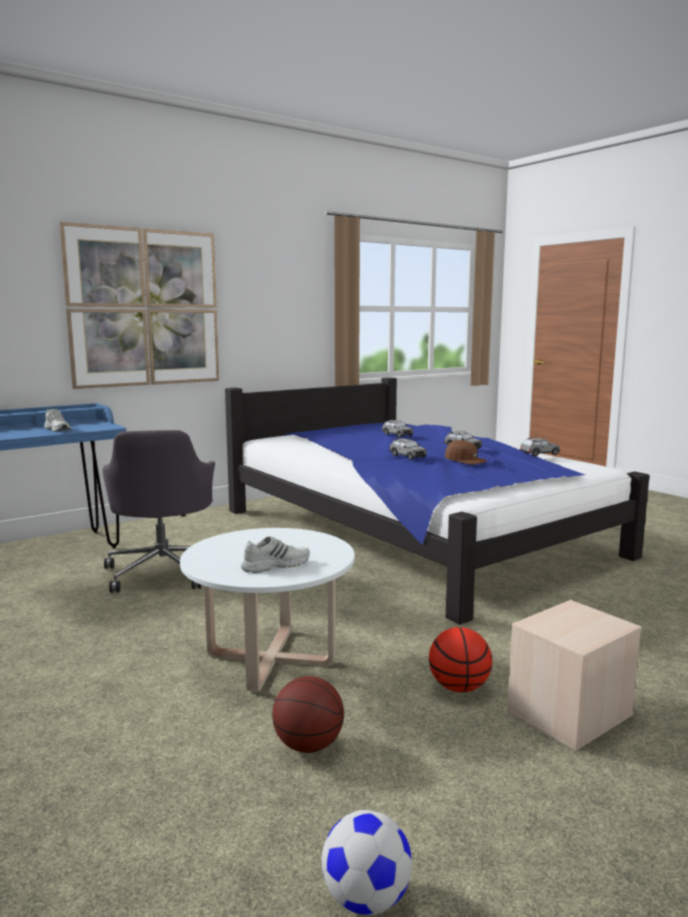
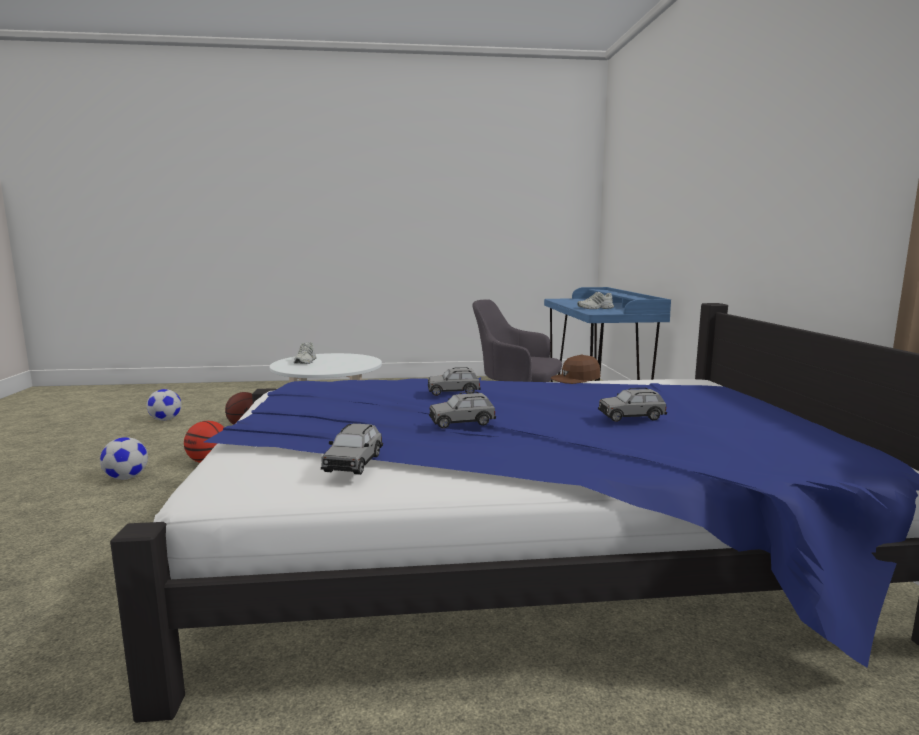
camera: 120 degrees right, 0 degrees up
picture [59,222,219,389] -> none
brown cap [445,440,487,465] -> brown cap moved to [551,354,600,384]
beige storage box [507,600,642,751] -> football [100,437,148,479]

